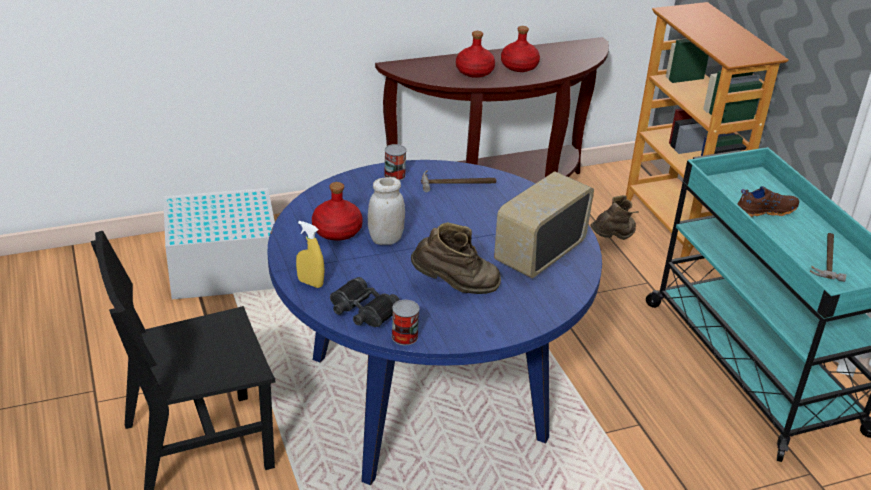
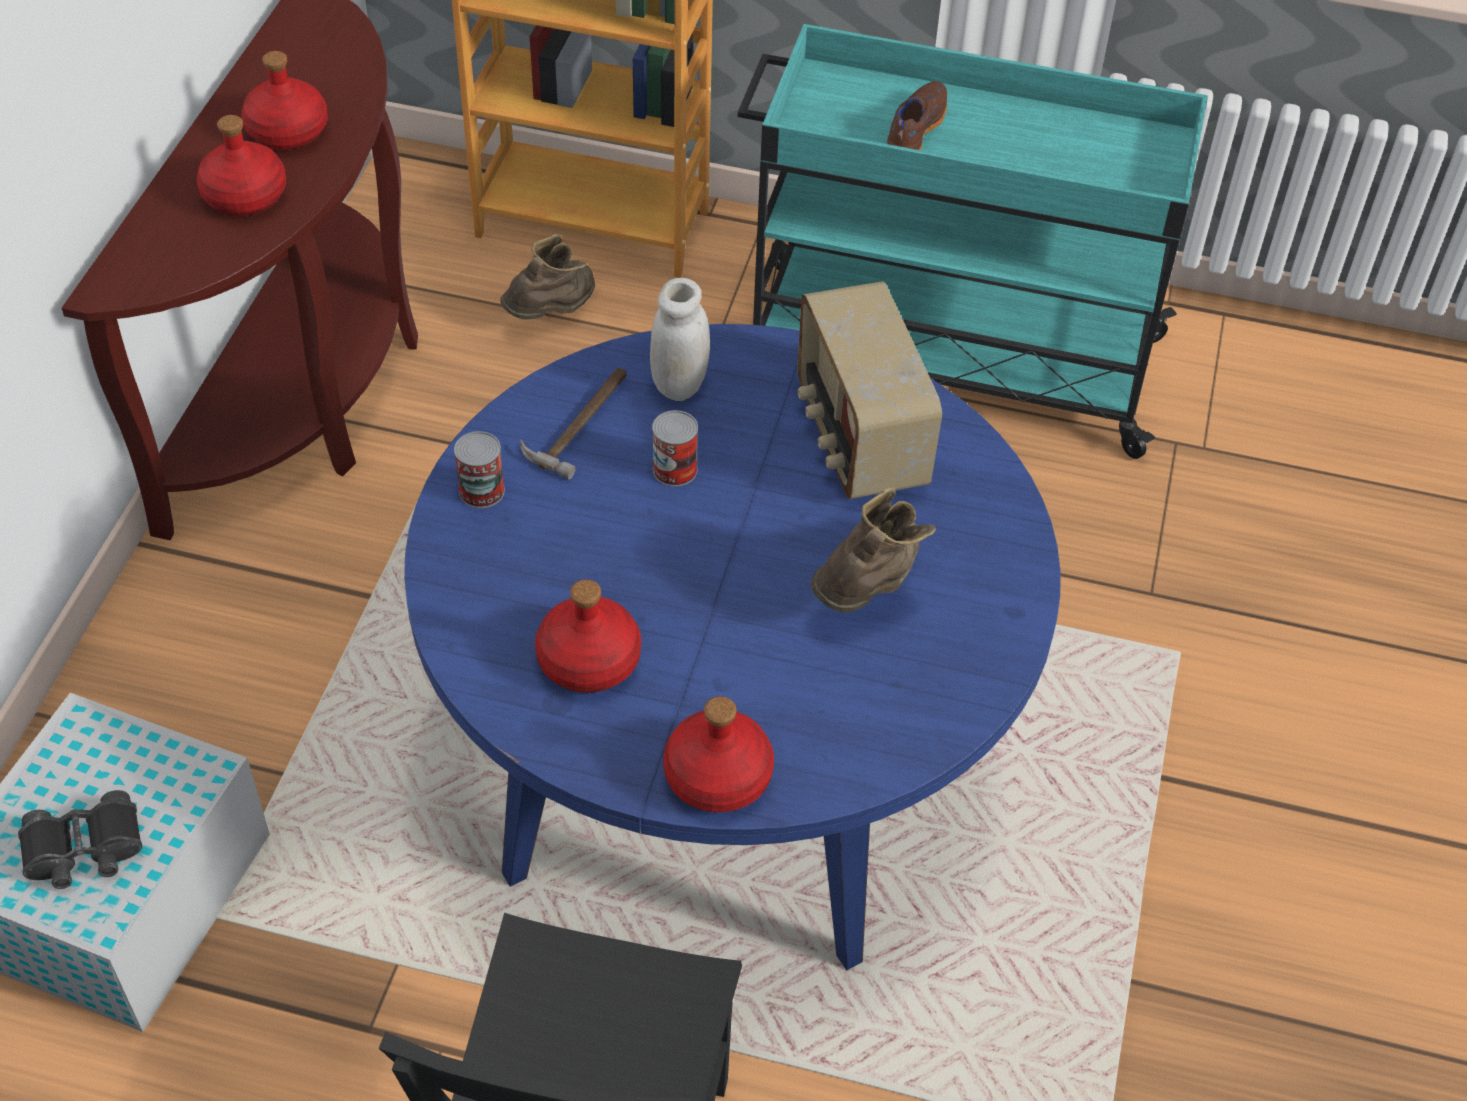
camera: 55 degrees left, 15 degrees up
yellow spray bottle [296,221,325,288] -> red bottle [663,696,774,812]
black binoculars [330,277,400,327] -> black binoculars moved to [18,790,142,889]
white jar [368,177,405,245] -> white jar moved to [650,278,710,401]
can [392,300,419,345] -> can moved to [652,410,698,486]
brown boot [591,195,639,240] -> brown boot turned 45 degrees clockwise [500,234,595,319]
hammer [810,233,846,282] -> none

